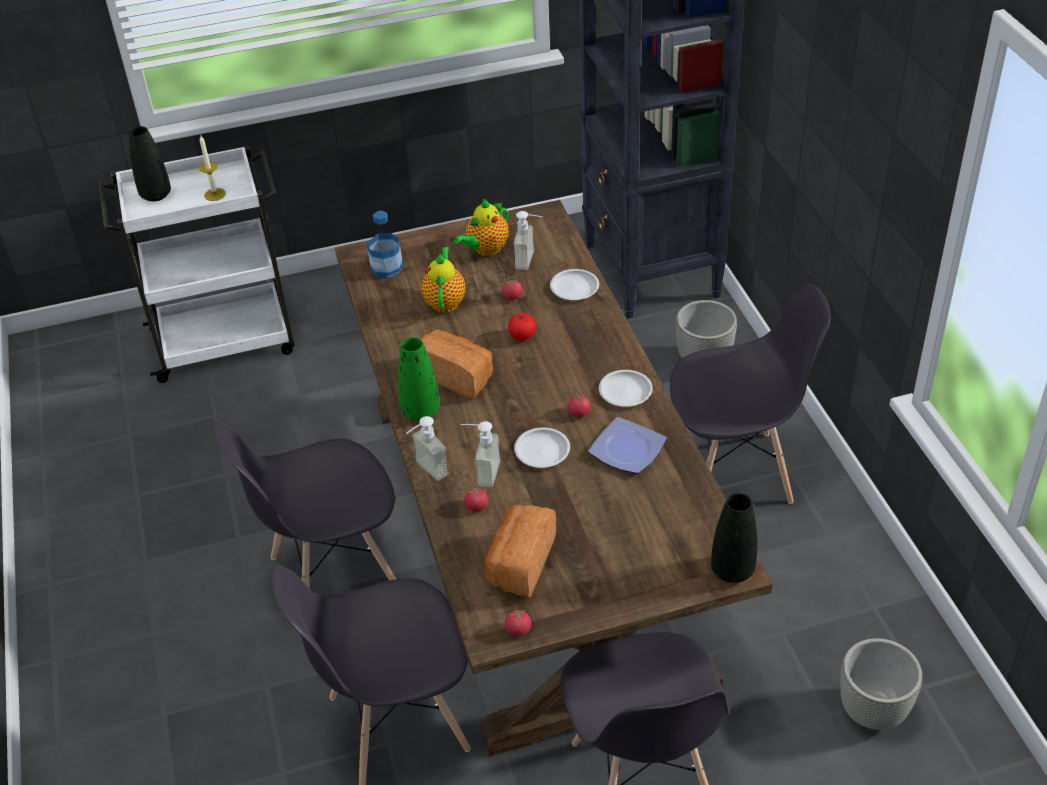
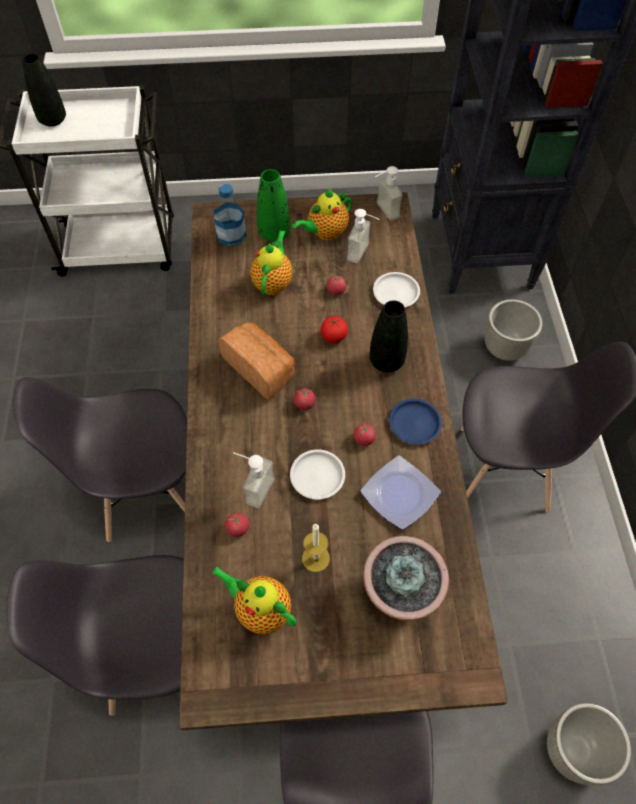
camera: 10 degrees right, 15 degrees up
candle [199,136,226,201] -> candle moved to [302,524,330,572]
green vase [398,337,440,421] -> green vase moved to [257,169,290,242]
soap dispenser [406,416,449,481] -> soap dispenser moved to [375,166,403,220]
bread [484,505,556,598] -> teapot [211,566,297,634]
tomato [505,608,531,636] -> tomato moved to [294,387,316,410]
white plate [599,370,653,407] -> blue plate [389,399,442,445]
black vase [711,493,757,583] -> black vase moved to [369,300,408,372]
none -> potted plant [363,536,449,621]

